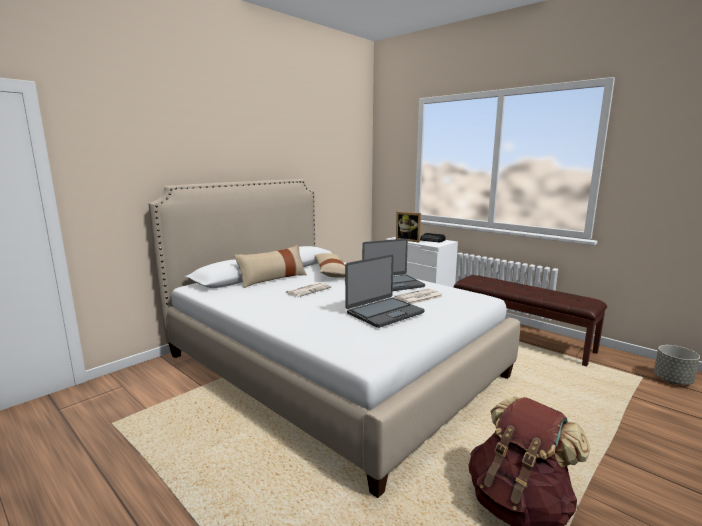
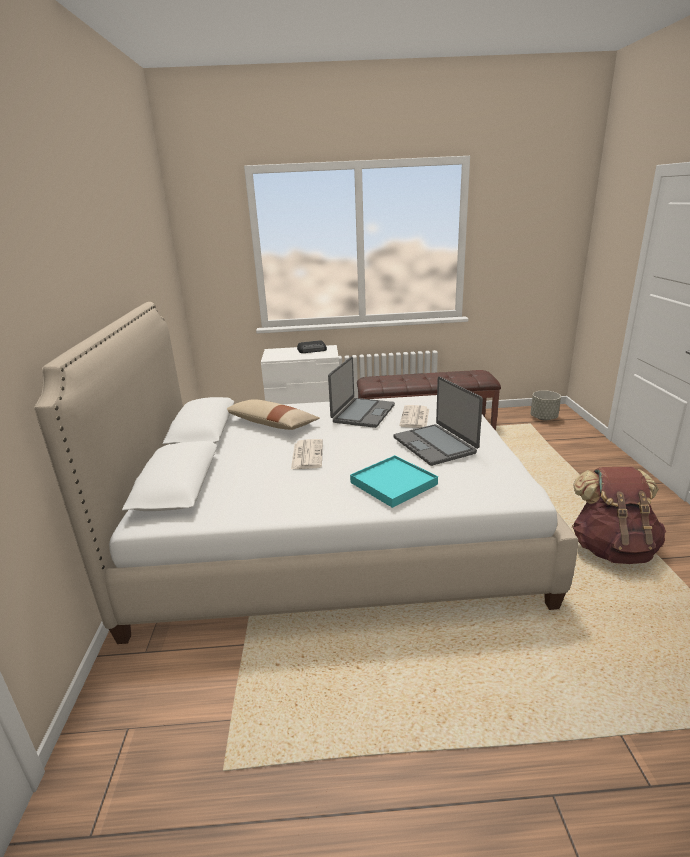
camera: 45 degrees left, 10 degrees up
beige pillow [234,245,307,288] -> none
laptop [345,254,425,328] -> laptop turned 150 degrees clockwise [394,377,483,466]
picture frame [396,212,421,242] -> none
none -> turquoise tray [350,455,438,508]

